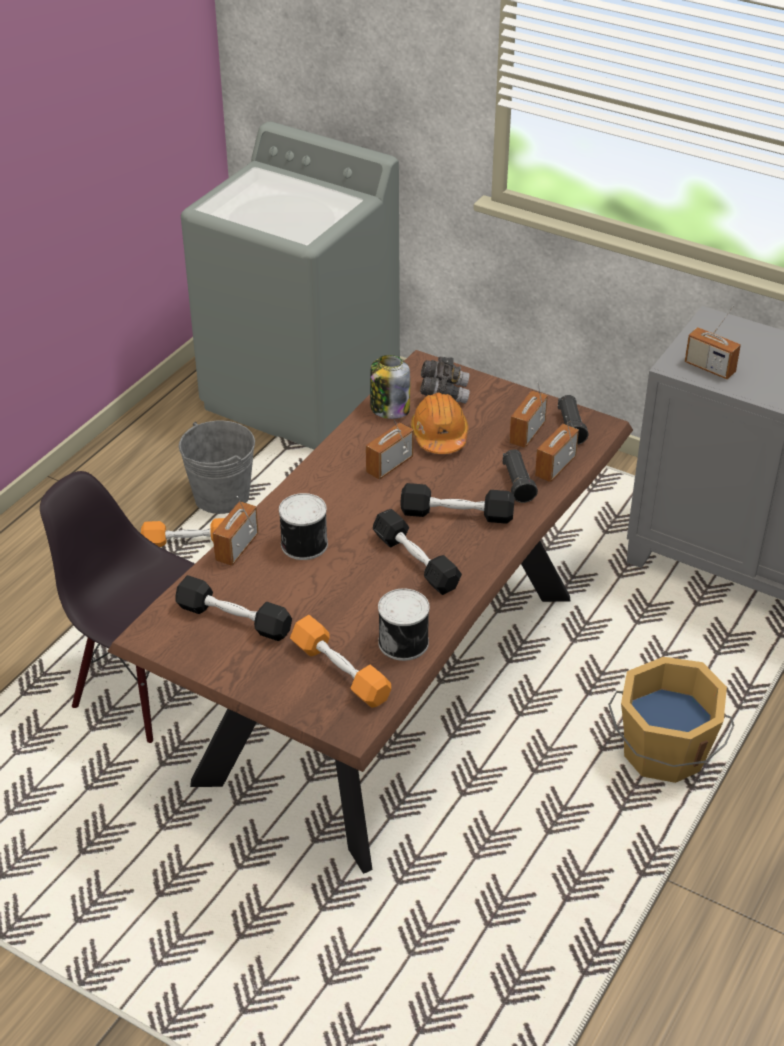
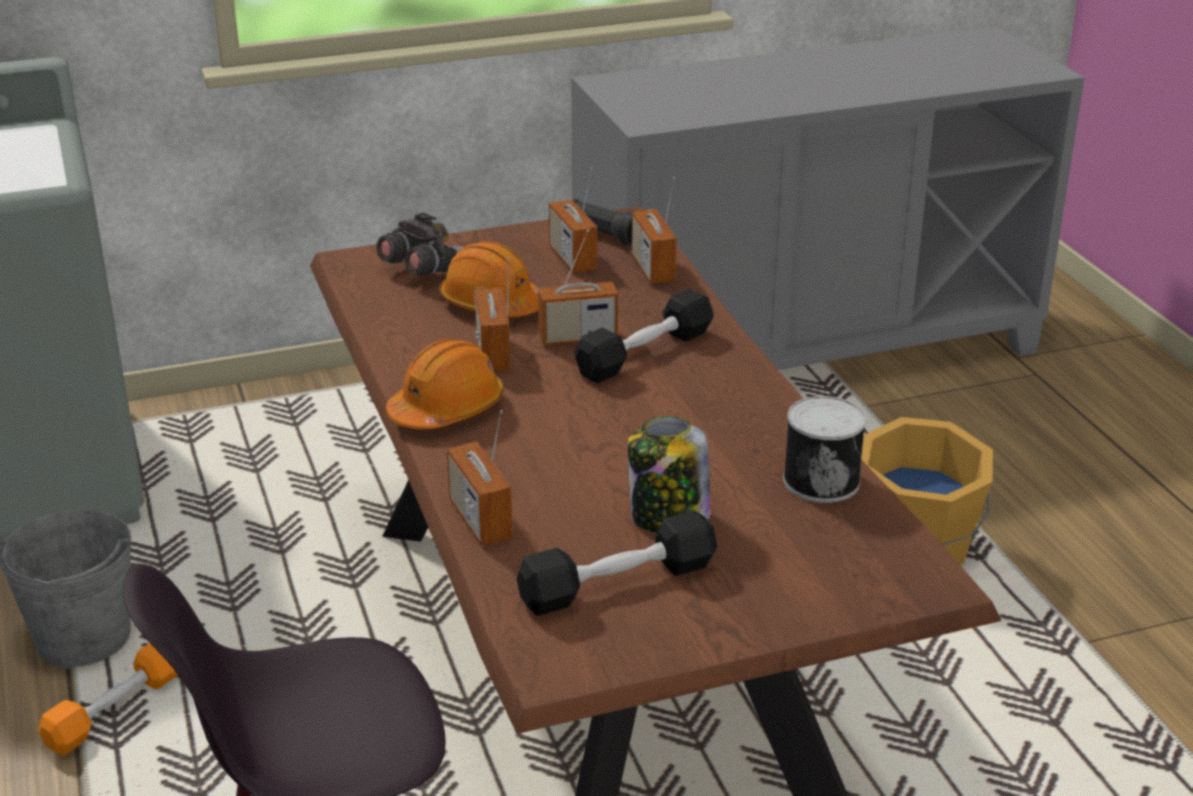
camera: 50 degrees left, 10 degrees down
can [279,493,328,560] -> none
orange dumbbell [290,615,391,708] -> none
jar [370,355,410,419] -> jar moved to [628,416,711,533]
black dumbbell [373,509,462,595] -> none
black flashlight [503,449,538,503] -> none
radio [685,306,741,379] -> radio moved to [538,229,618,346]
none -> orange hard hat [386,339,504,429]

